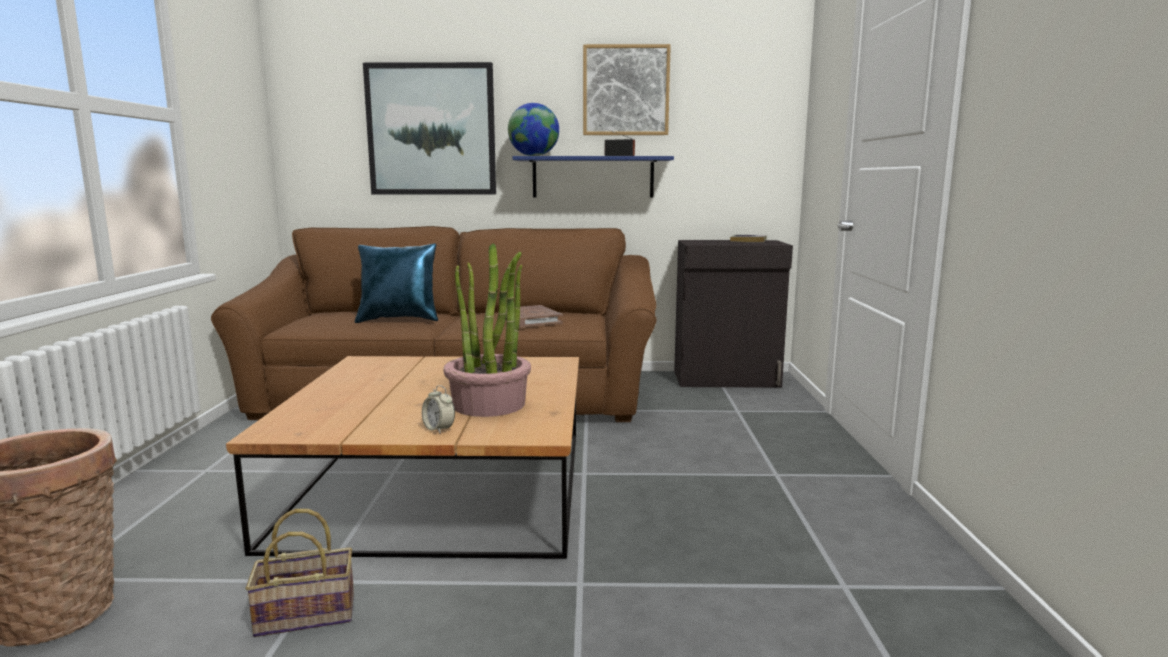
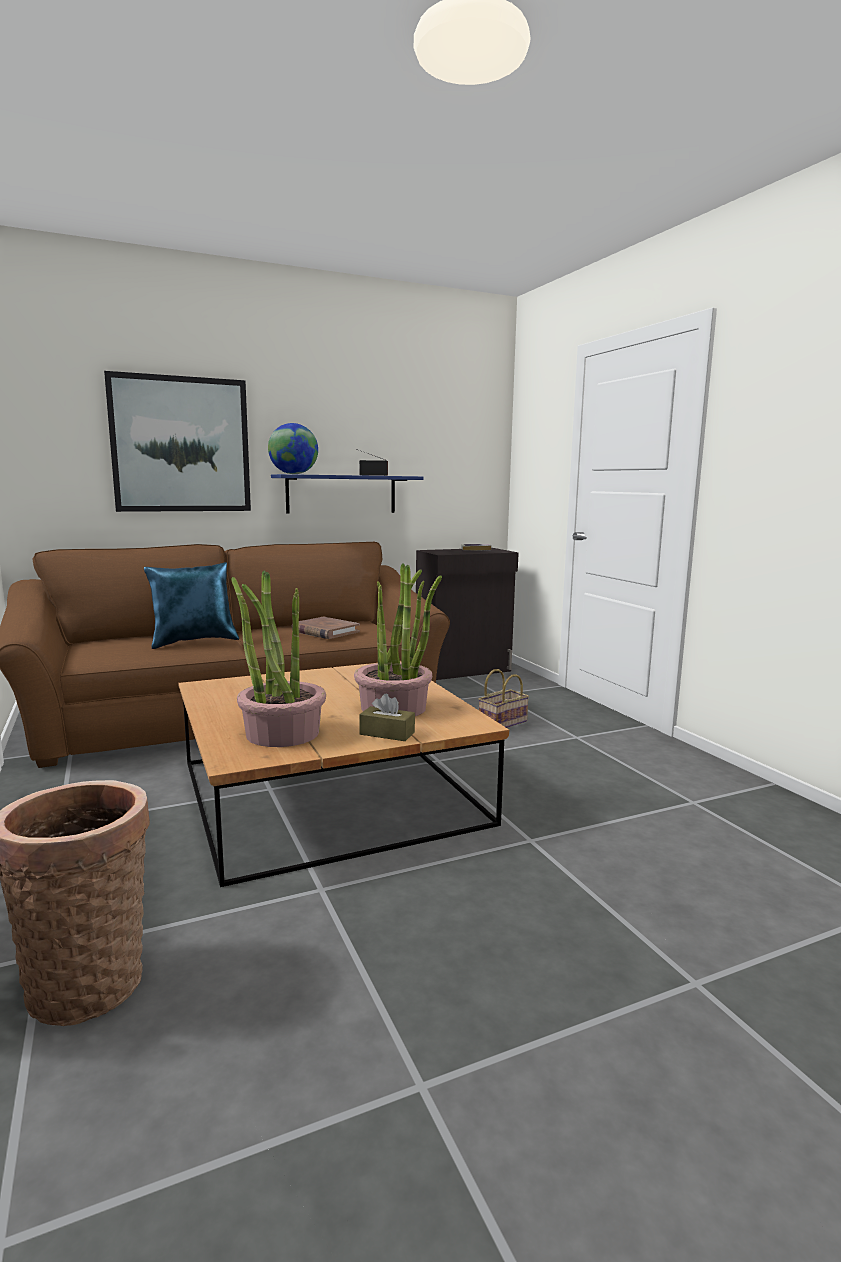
camera: 25 degrees left, 0 degrees up
basket [245,509,354,637] -> basket moved to [478,669,529,728]
alarm clock [422,385,455,434] -> brown tissue box [359,693,415,741]
picture [583,44,671,135] -> none
none -> potted plant [231,570,326,747]

